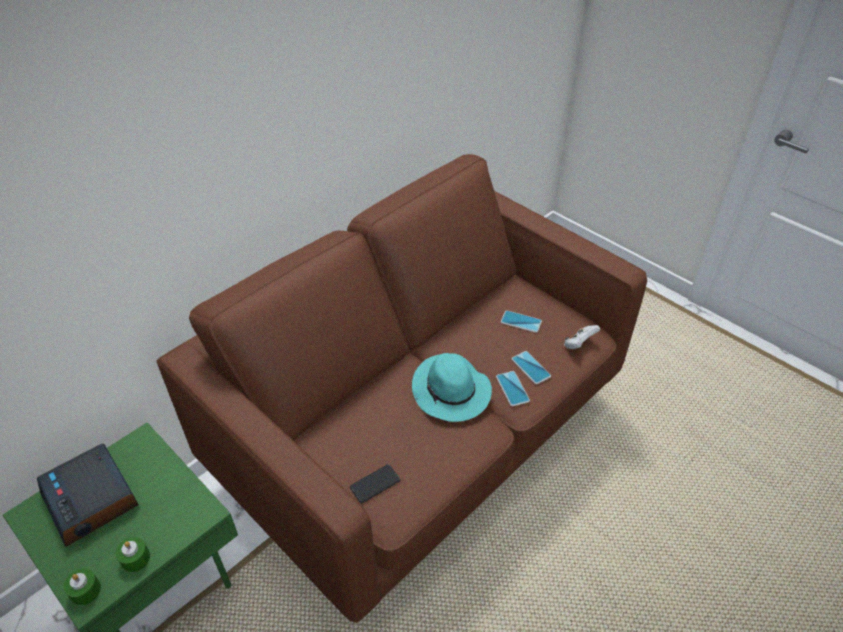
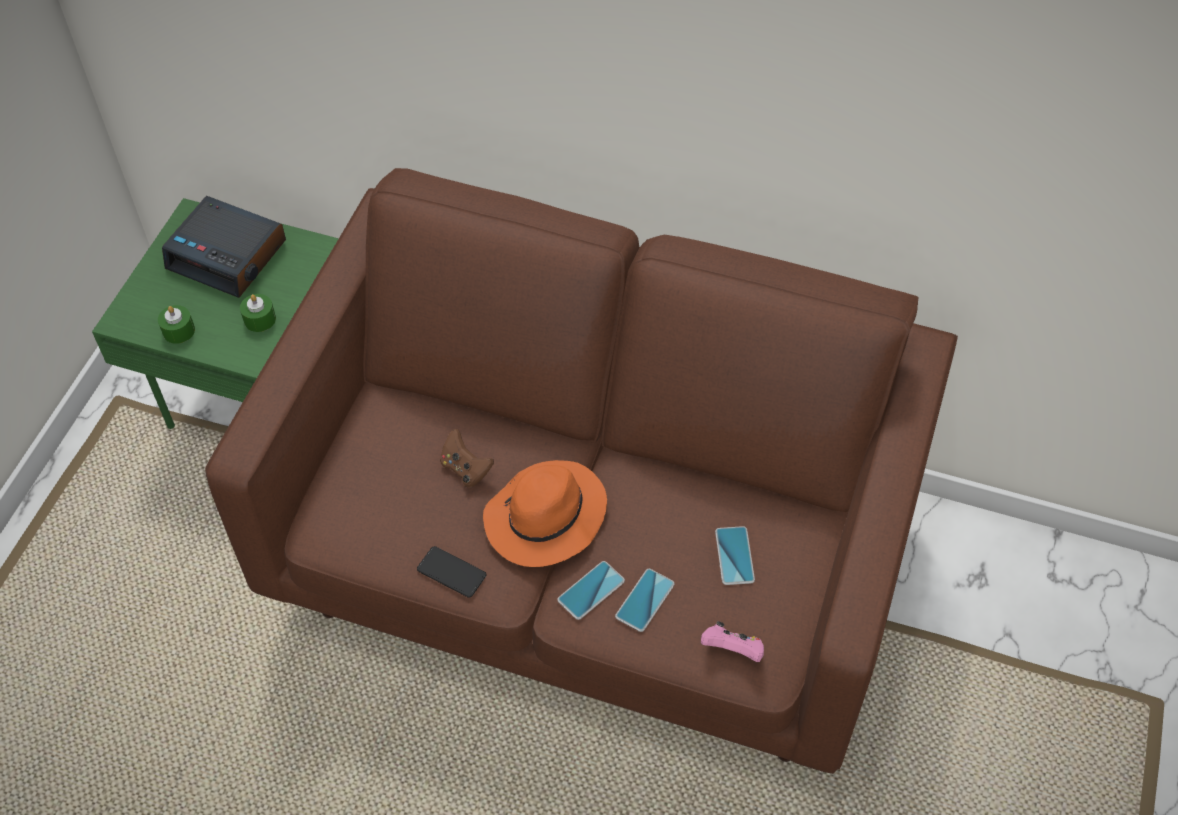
camera: 65 degrees right, 10 degrees up
alarm clock [37,444,139,547] -> alarm clock turned 90 degrees counterclockwise [162,196,286,298]
green candle [64,568,101,605] -> green candle moved to [240,294,276,332]
phone [350,465,400,503] -> phone moved to [417,546,486,598]
turquoise hat [412,353,492,422] -> orange hat [483,460,607,567]
white game controller [564,325,600,349] -> pink game controller [701,621,764,662]
none -> brown game controller [440,429,494,488]

